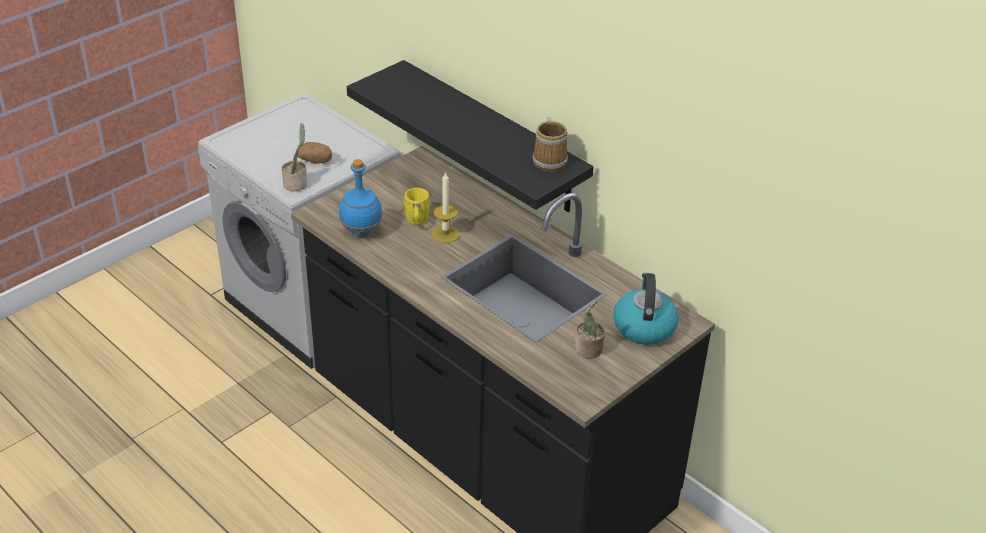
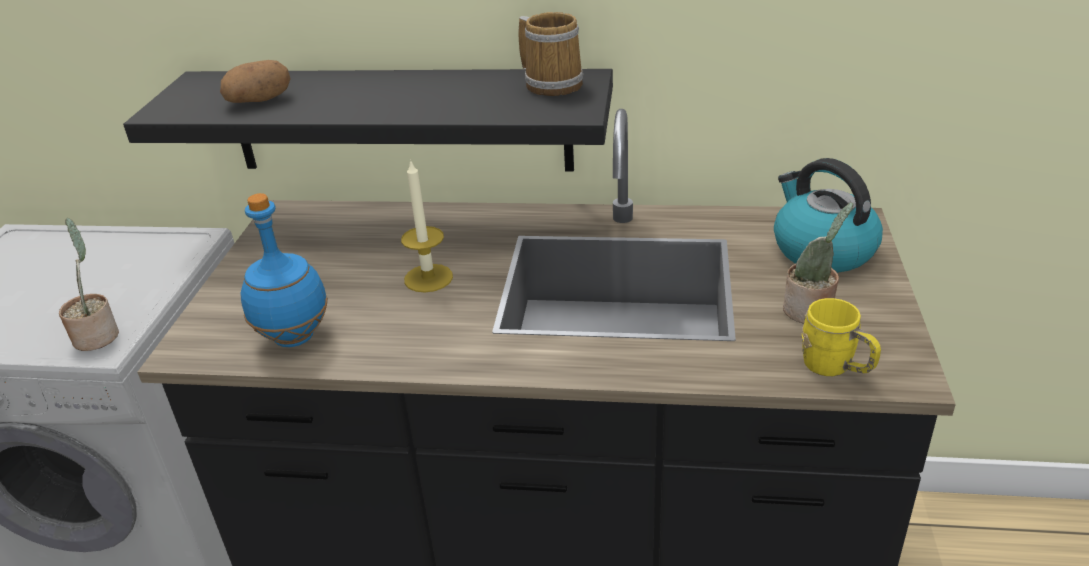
camera: 35 degrees left, 5 degrees down
potato [297,142,332,164] -> potato moved to [220,60,291,103]
yellow mug [404,188,430,226] -> yellow mug moved to [802,298,881,376]

